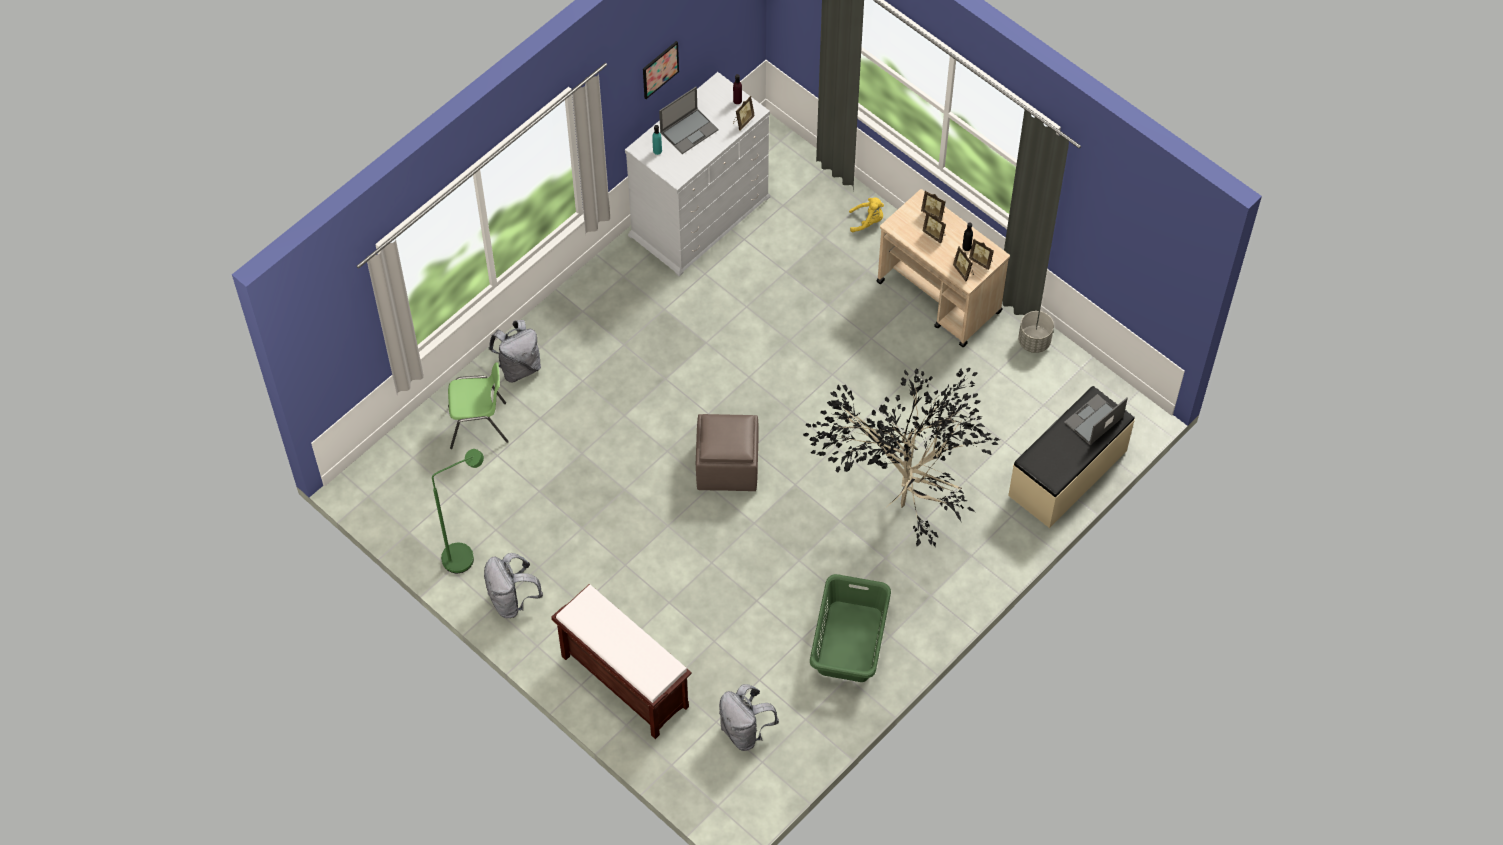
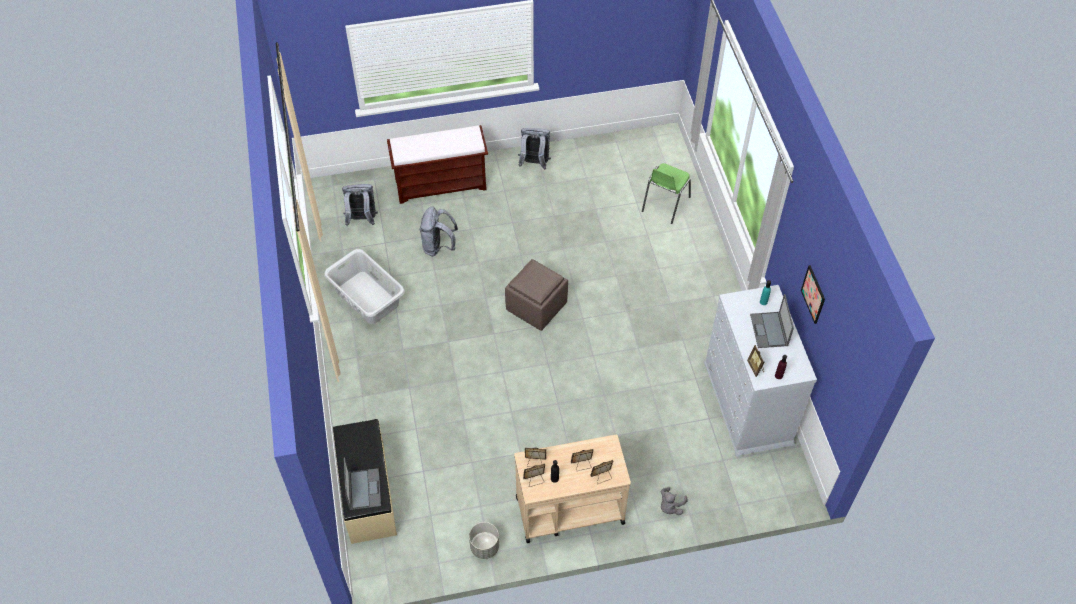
camera: 125 degrees right, 5 degrees down
green floor lamp [432,449,484,573] -> none
grey backpack [489,320,541,383] -> grey backpack moved to [419,207,458,256]
potted plant [803,368,1000,547] -> none
green laundry basket [810,574,891,682] -> grey laundry basket [324,249,405,324]
yellow plush toy [849,197,884,232] -> grey plush toy [661,487,688,515]

